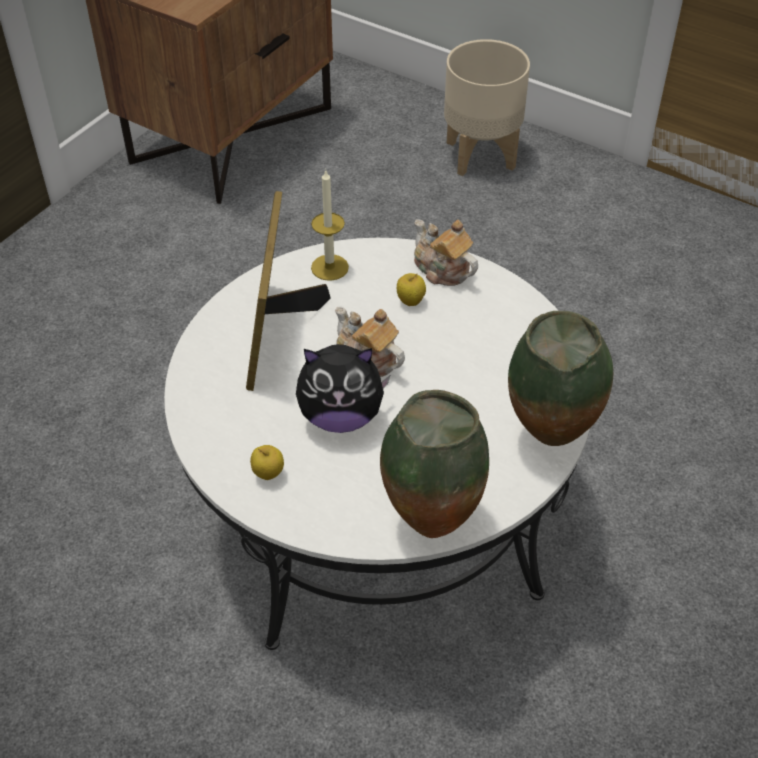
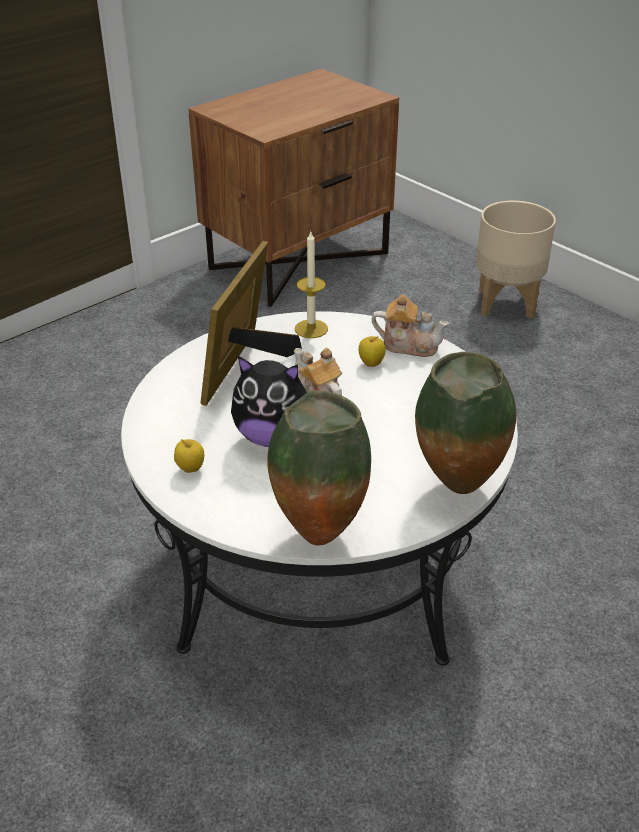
camera: 15 degrees right, 10 degrees down
teapot [414,219,478,286] -> teapot turned 135 degrees clockwise [371,294,449,357]

